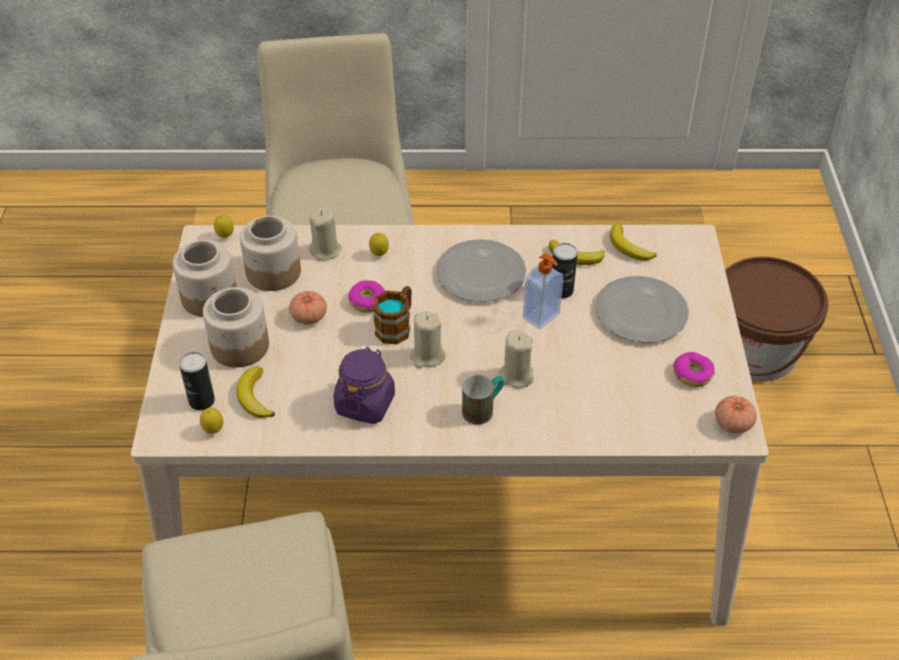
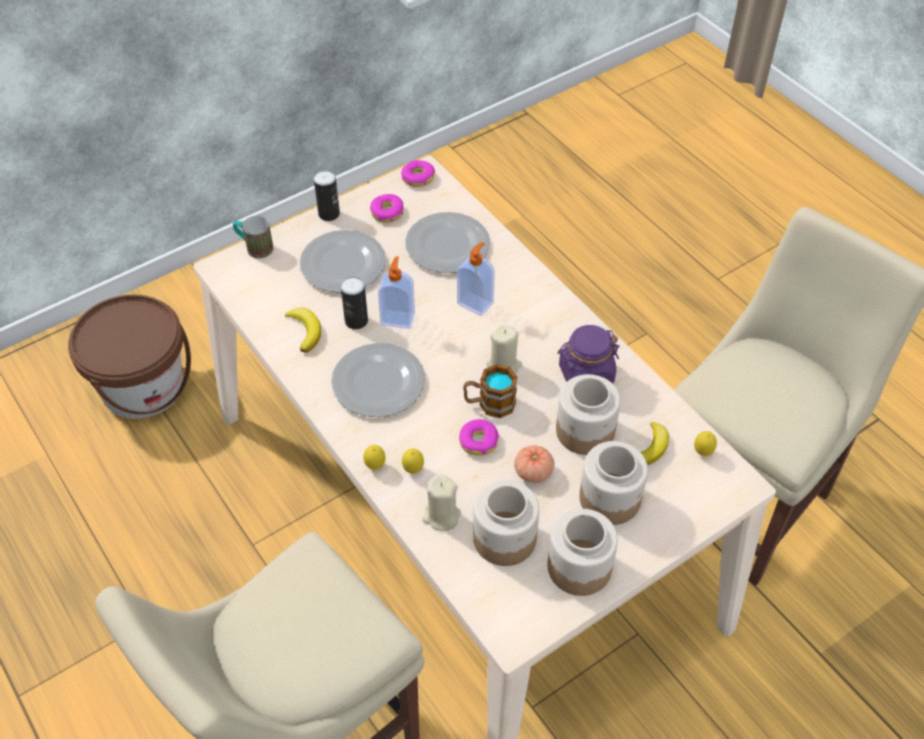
camera: 125 degrees left, 5 degrees up
can [179,352,215,410] -> can moved to [314,170,340,221]
lemon [214,215,234,238] -> lemon moved to [363,445,386,470]
mug [462,375,504,425] -> mug moved to [233,216,273,259]
beige candle [499,331,534,388] -> soap dispenser [457,242,495,316]
banana [610,223,657,261] -> none
tomato [715,396,757,433] -> donut [401,160,435,187]
none -> plate [405,212,490,273]
none -> jar [556,374,621,455]

